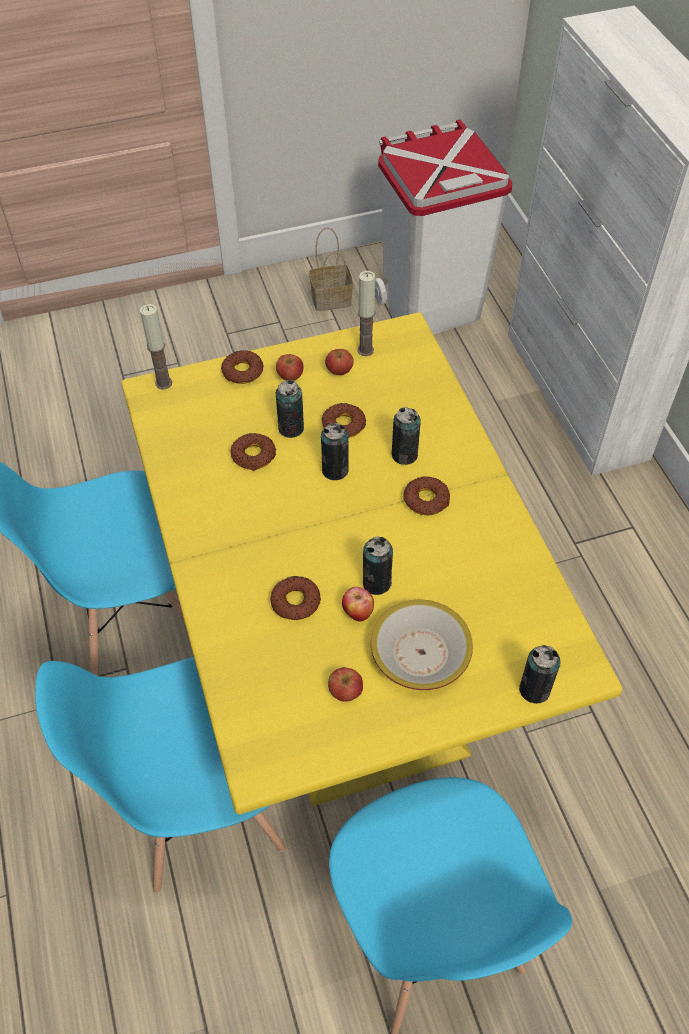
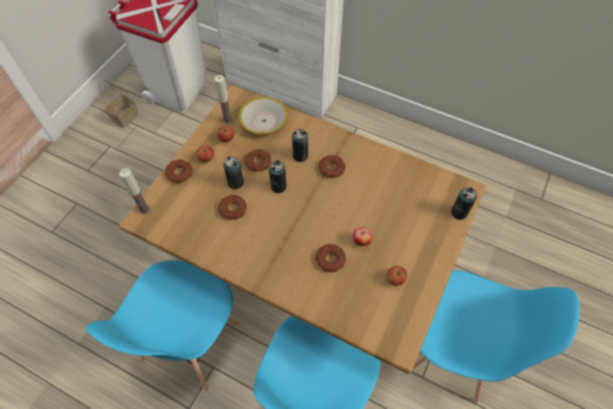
camera: 45 degrees left, 5 degrees up
yellow dining table [122,312,623,814] -> brown dining table [119,85,485,374]
can [363,536,393,595] -> none
bowl [371,600,473,690] -> bowl moved to [238,97,288,135]

